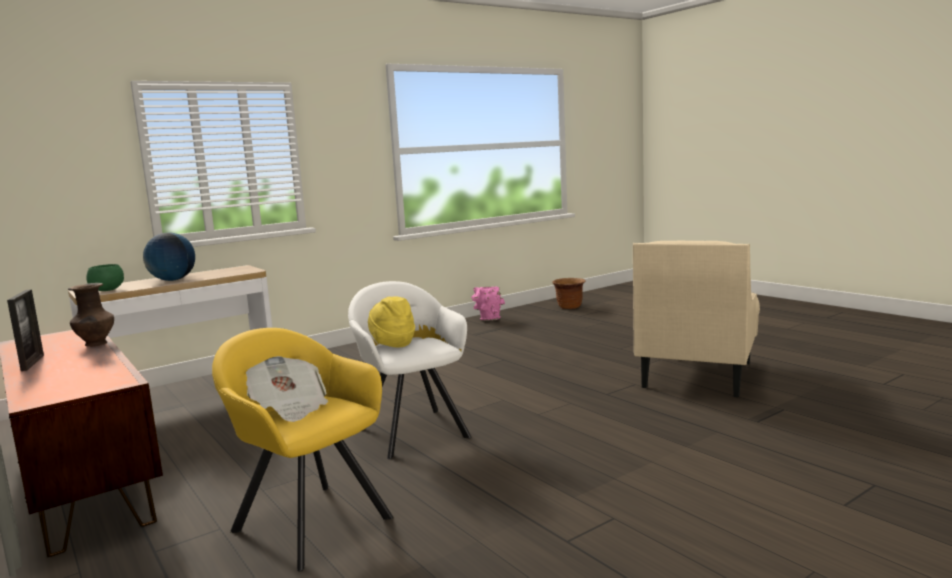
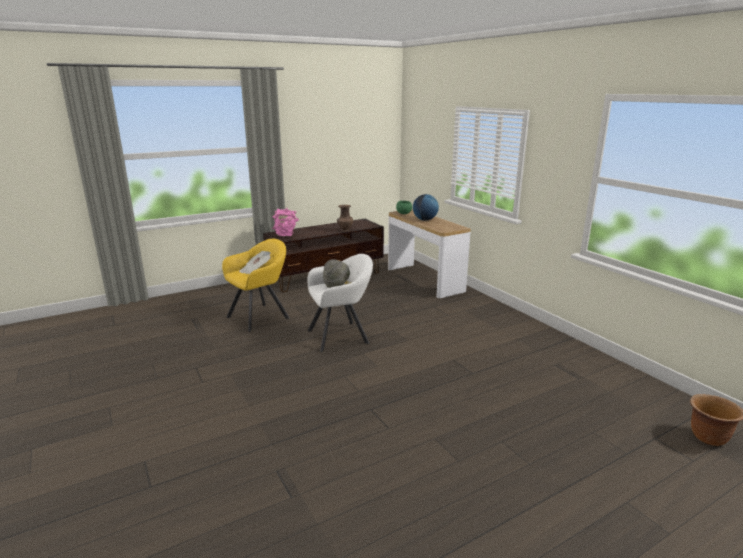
camera: 95 degrees right, 10 degrees up
picture frame [7,289,44,371] -> none
yellow hat [368,296,415,348] -> grey hat [323,259,350,288]
pink vase [471,286,505,321] -> pink vase moved to [272,208,299,237]
beige armchair [633,240,760,397] -> none

